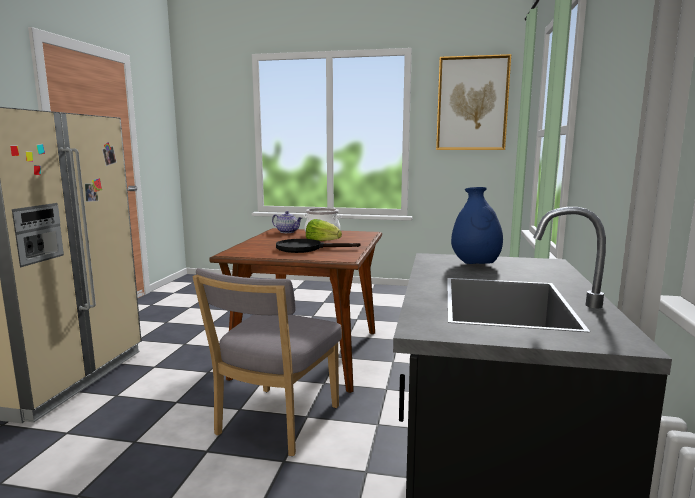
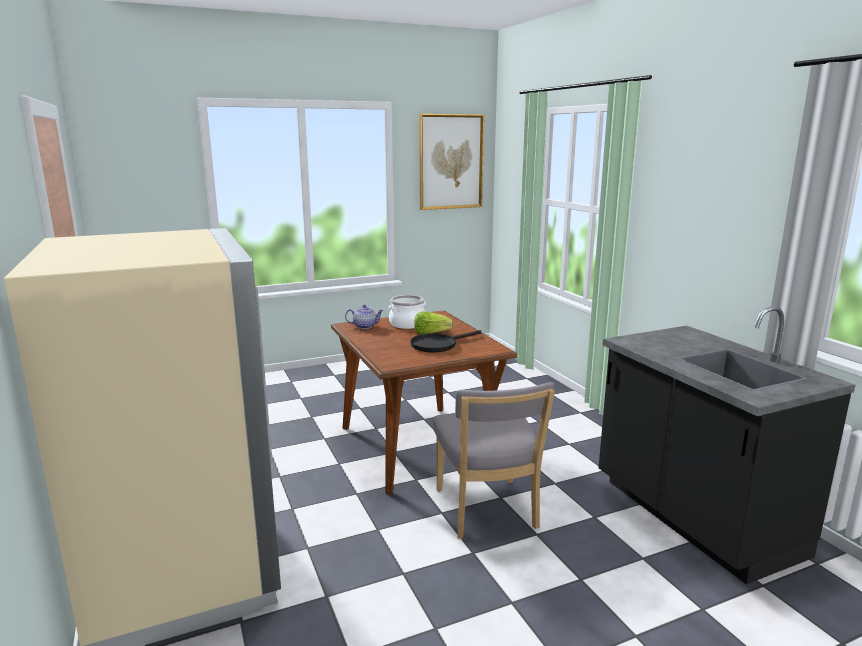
camera: 35 degrees left, 5 degrees up
blue vase [451,187,503,264] -> none

